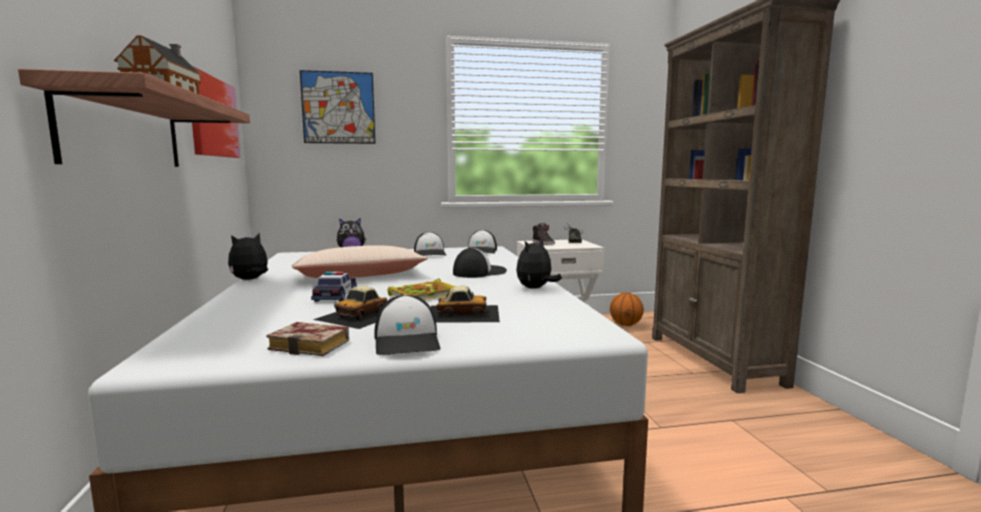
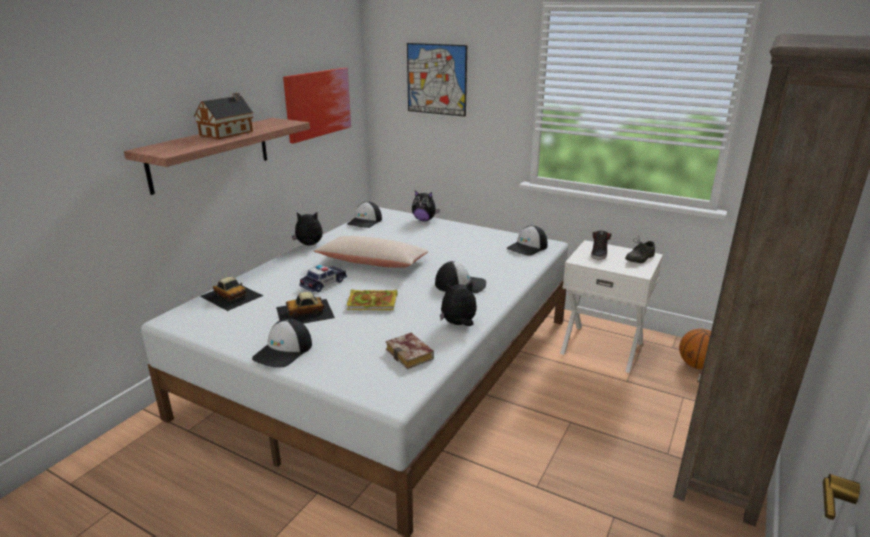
camera: 40 degrees right, 15 degrees up
book [266,322,349,356] -> book moved to [386,333,434,369]
cap [414,232,447,256] -> cap moved to [347,202,382,228]
toy car [431,286,500,323] -> toy car moved to [200,277,263,311]

